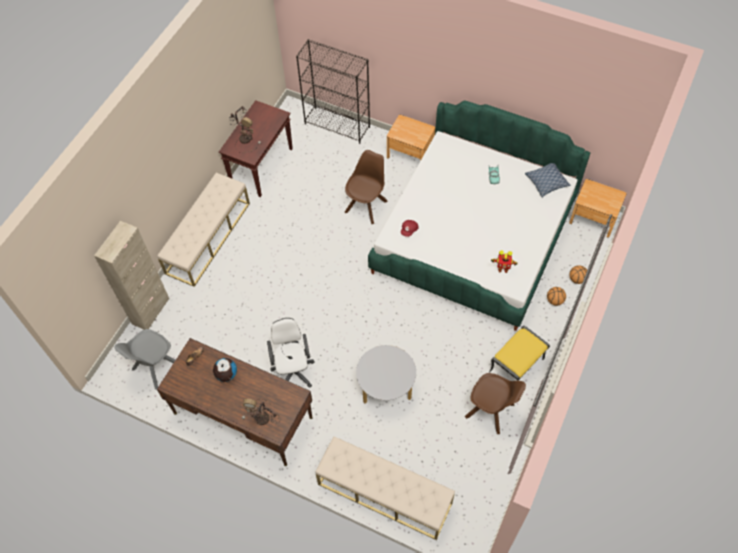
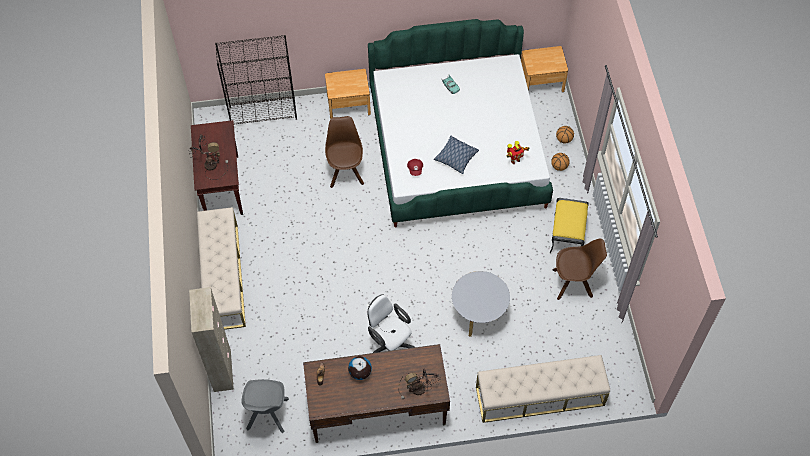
camera: 35 degrees left, 0 degrees up
pillow [525,163,570,198] -> pillow moved to [434,136,479,174]

